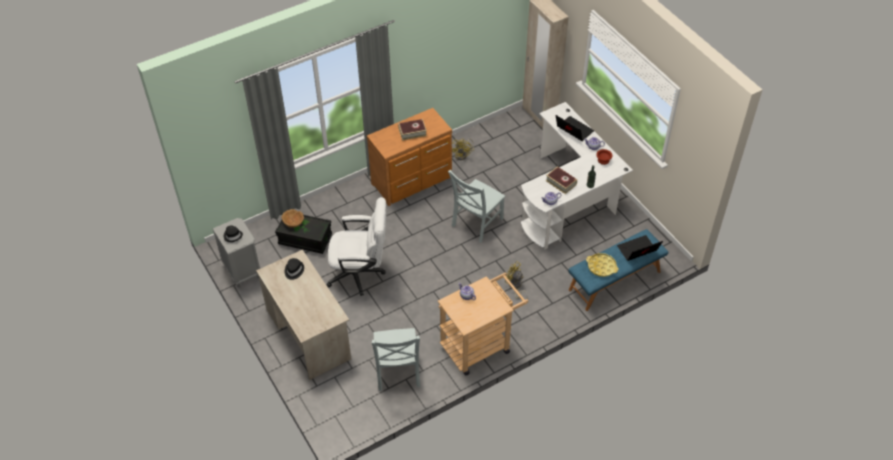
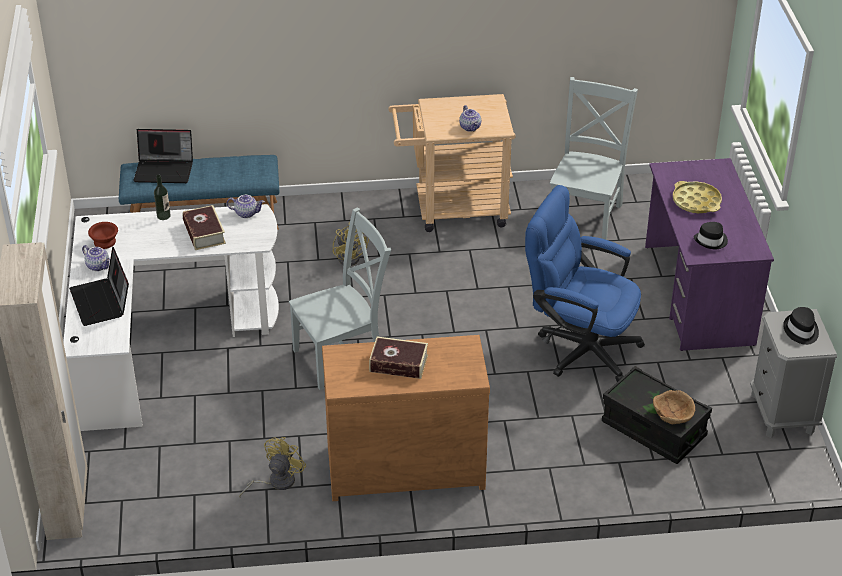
camera: 155 degrees left, 10 degrees down
beige desk [256,249,351,380] -> purple desk [645,158,774,351]
white office chair [326,197,386,296] -> blue office chair [525,185,645,382]
yellow tray [586,253,619,277] -> yellow tray moved to [673,181,722,213]

